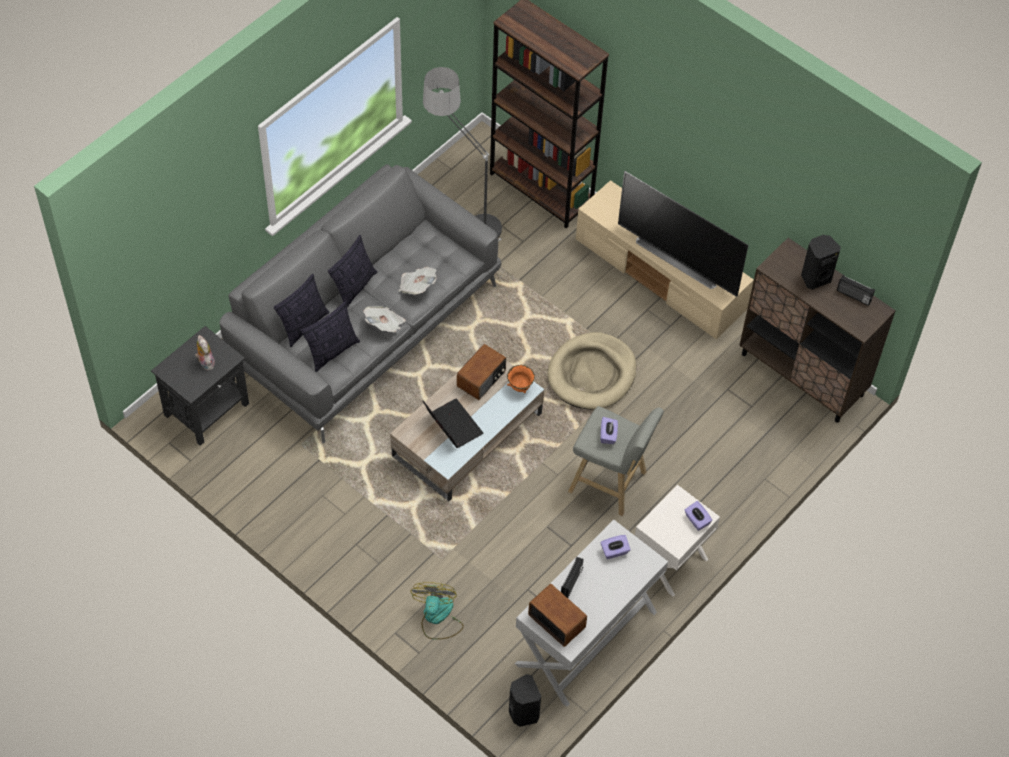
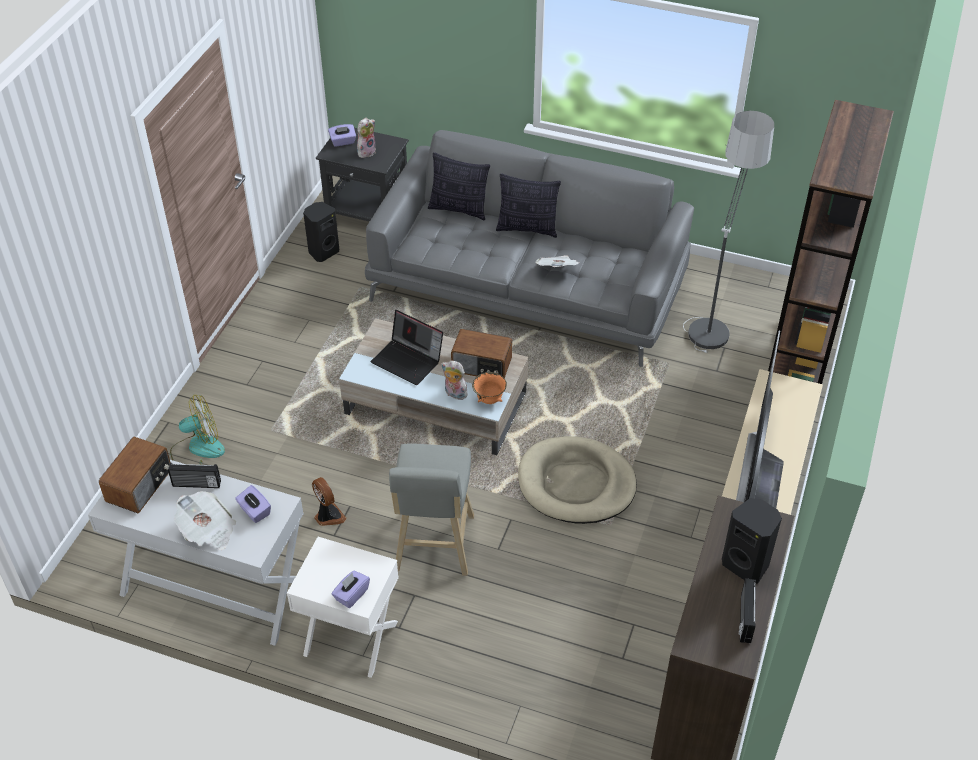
camera: 70 degrees right, 10 degrees down
pillow [301,301,360,372] -> none
newspaper [363,306,406,332] -> newspaper moved to [174,491,236,550]
laptop [423,399,483,448] -> laptop turned 90 degrees clockwise [371,310,443,385]
black speaker [509,674,541,727] -> black speaker moved to [303,202,339,262]
purple tissue box [600,417,618,444] -> purple tissue box moved to [328,124,356,147]
none -> fan [312,477,347,526]
none -> plush toy [441,361,469,401]

